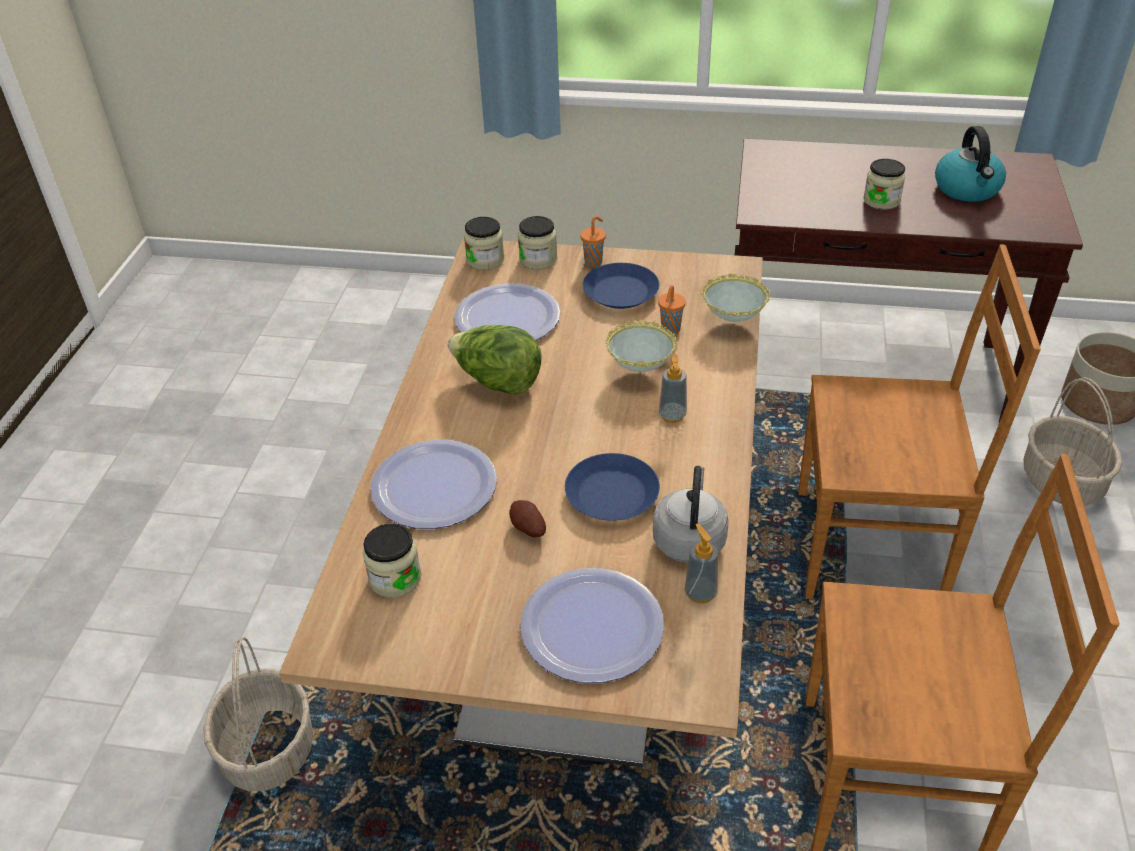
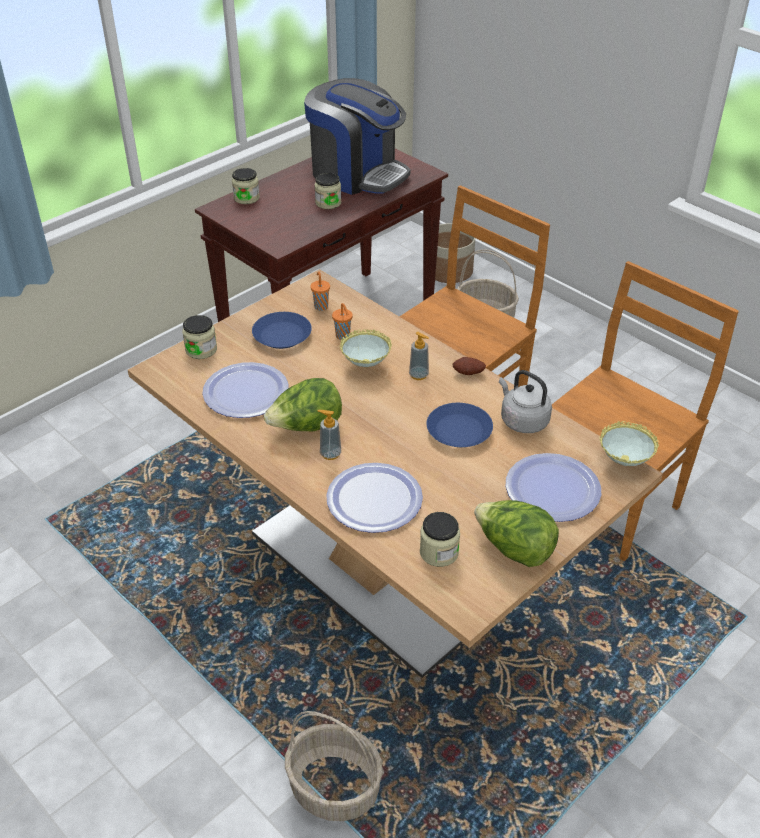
camera: 55 degrees left, 0 degrees up
jar [464,217,504,270] -> jar moved to [232,168,260,204]
potato [509,500,546,537] -> potato moved to [452,357,486,375]
orange cup [580,216,606,267] -> orange cup moved to [311,272,330,311]
soap dispenser [685,524,718,604] -> soap dispenser moved to [318,410,341,460]
bowl [702,273,770,322] -> bowl moved to [600,421,659,466]
kettle [935,126,1006,202] -> coffee machine [304,78,411,195]
none -> lettuce [474,500,559,567]

